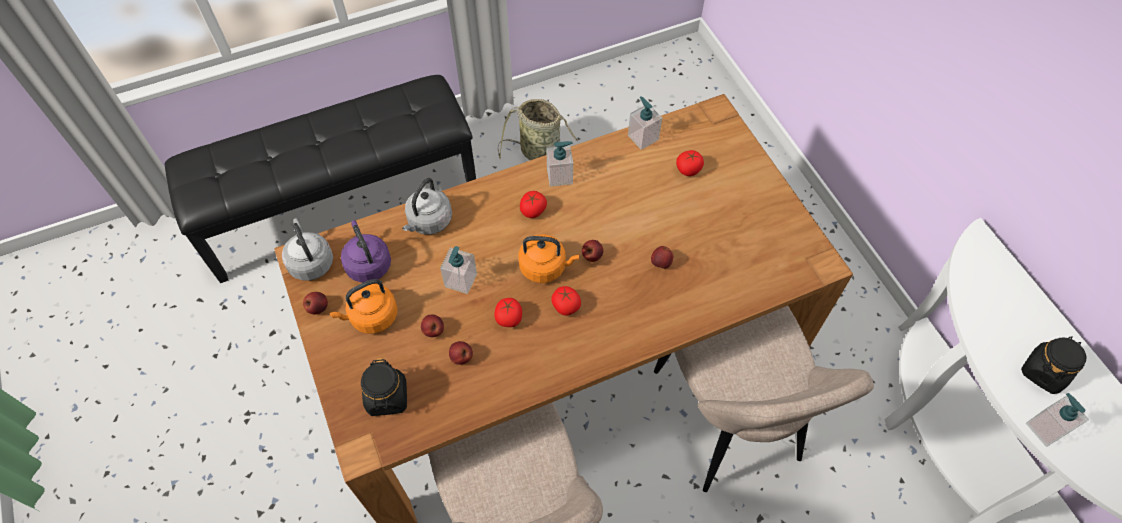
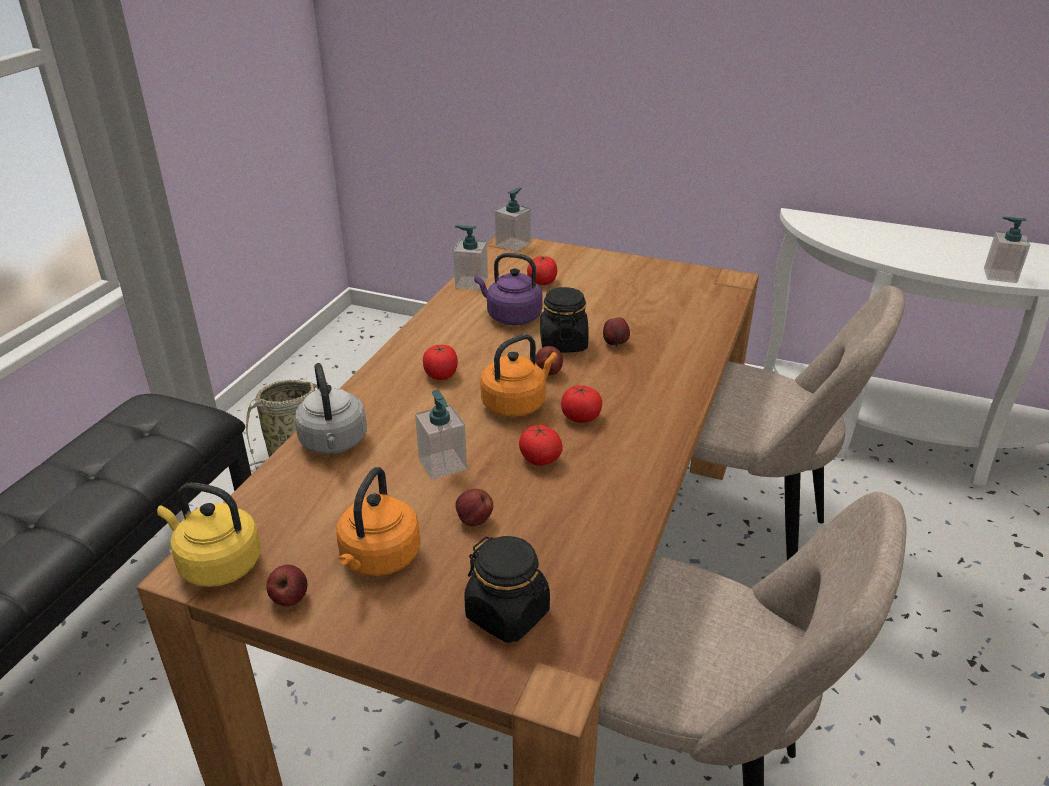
camera: 45 degrees left, 25 degrees down
grey kettle [282,218,333,281] -> yellow kettle [157,482,261,587]
purple kettle [341,220,391,283] -> purple kettle moved to [474,253,543,325]
apple [449,341,473,365] -> none
soap dispenser [546,141,573,187] -> soap dispenser moved to [495,188,531,252]
black jar [1021,336,1087,394] -> black jar moved to [540,287,588,353]

